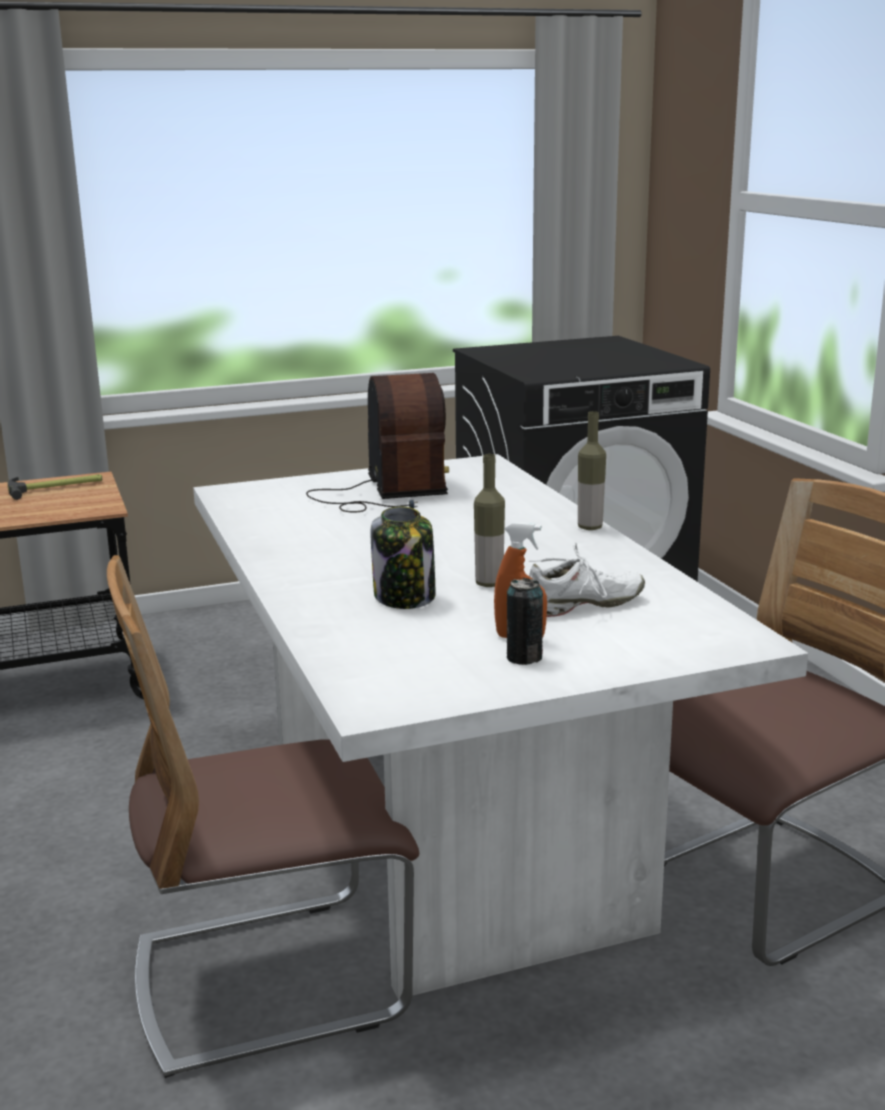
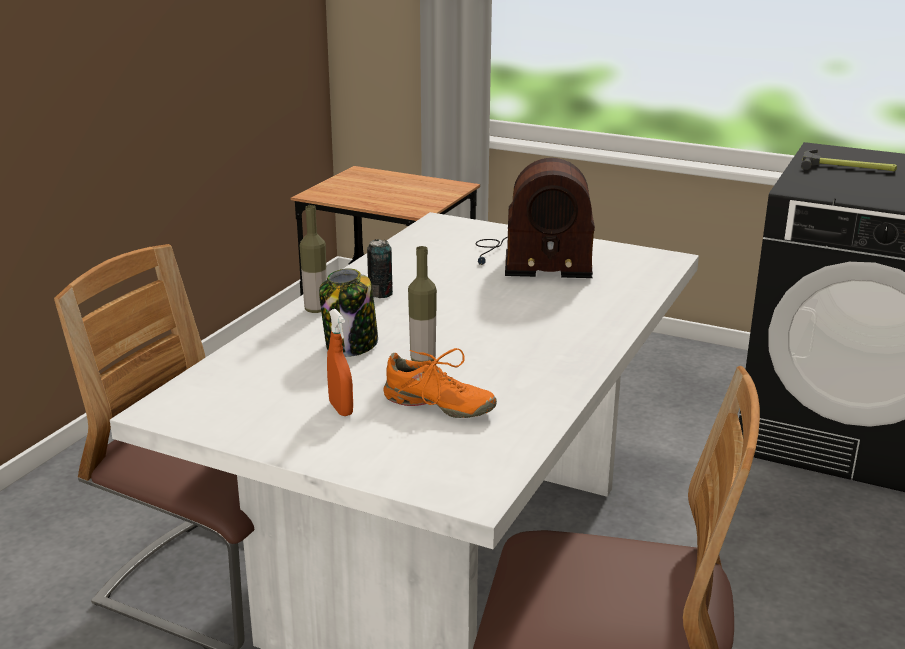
camera: 45 degrees right, 5 degrees up
hammer [7,474,102,500] -> hammer moved to [801,149,897,171]
radio [306,373,449,513] -> radio turned 60 degrees clockwise [476,158,595,278]
can [507,578,543,665] -> can moved to [367,239,393,298]
white shoe [529,543,645,617] -> orange shoe [383,348,497,418]
bottle [578,411,606,530] -> bottle moved to [300,205,327,313]

